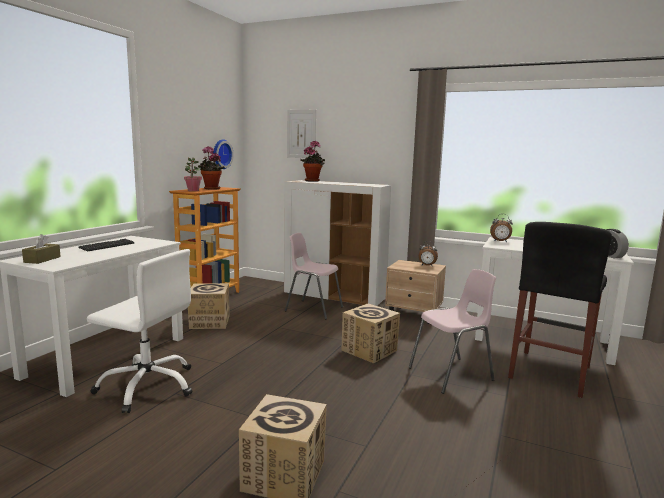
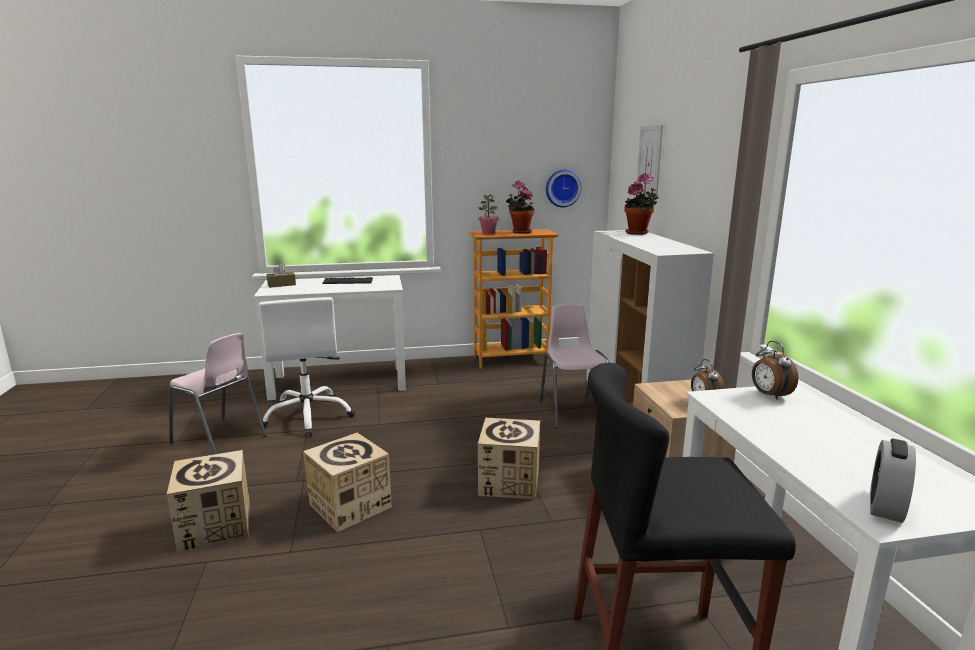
camera: 55 degrees right, 5 degrees up
cardboard box [188,283,230,329] -> cardboard box moved to [303,433,392,532]
pink chair [409,269,496,394] -> pink chair moved to [169,333,266,454]

